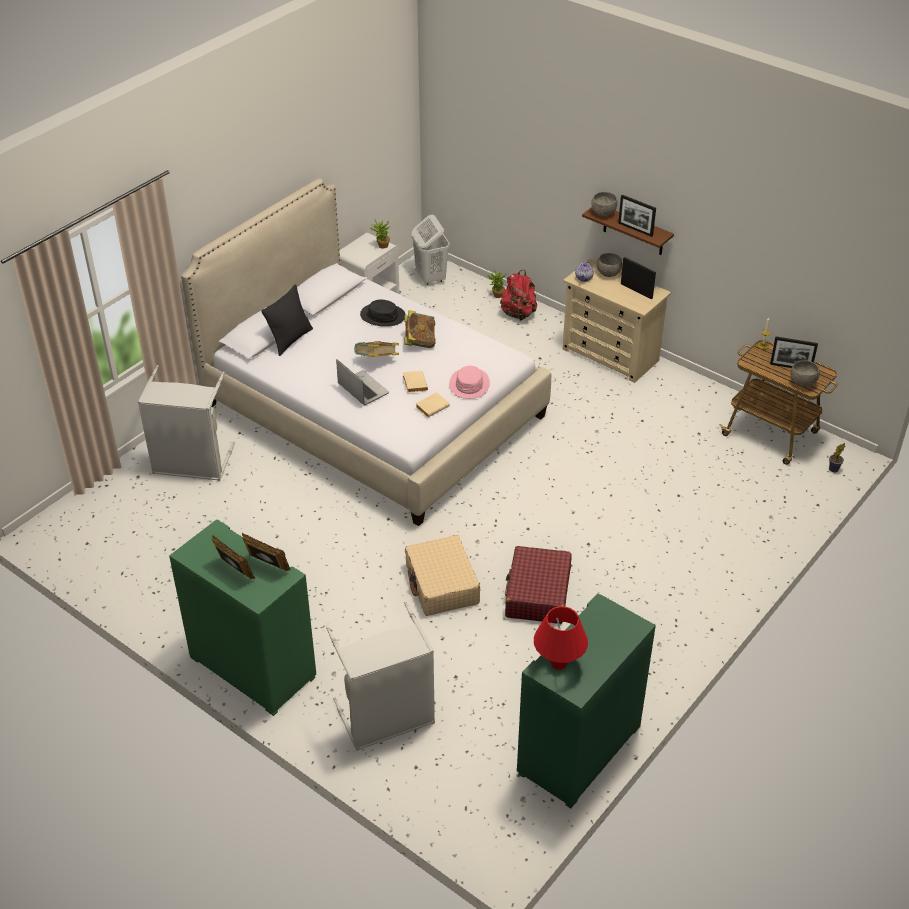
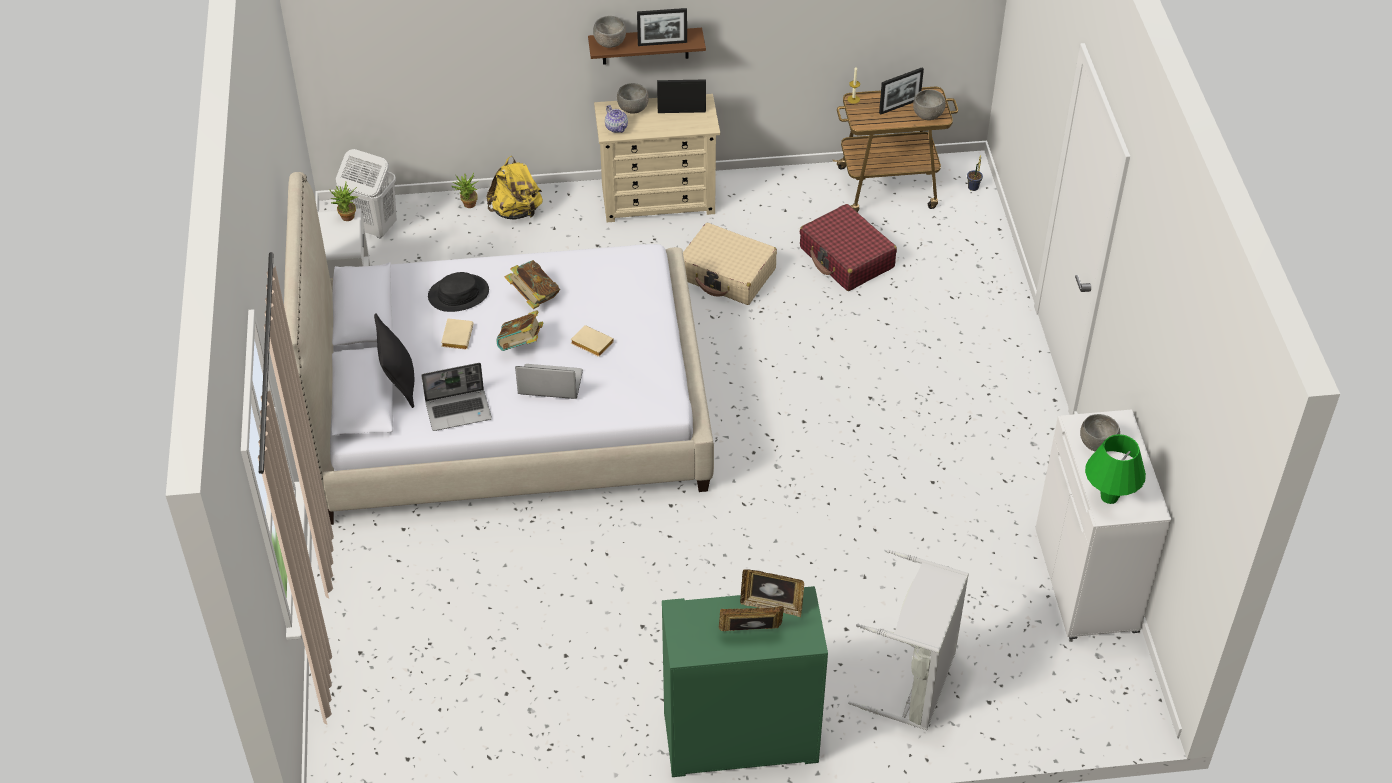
camera: 45 degrees left, 5 degrees up
grey laundry basket [138,365,235,481] -> none
picture frame [242,533,291,571] -> picture frame turned 150 degrees counterclockwise [740,569,804,617]
beige suitcase [405,535,481,616] -> beige suitcase moved to [683,223,777,305]
beige book [415,392,450,417] -> beige book moved to [441,318,474,350]
pink hat [449,366,490,399] -> none
red backpack [500,271,537,321] -> yellow backpack [486,156,543,220]
red suitcase [505,546,572,624] -> red suitcase moved to [800,204,897,291]
green cabinet [517,593,656,808] -> white cabinet [1035,409,1171,639]
red table lamp [534,606,588,670] -> green table lamp [1085,434,1146,504]
none -> laptop [421,363,492,431]
none -> grey bowl [1080,414,1120,451]

